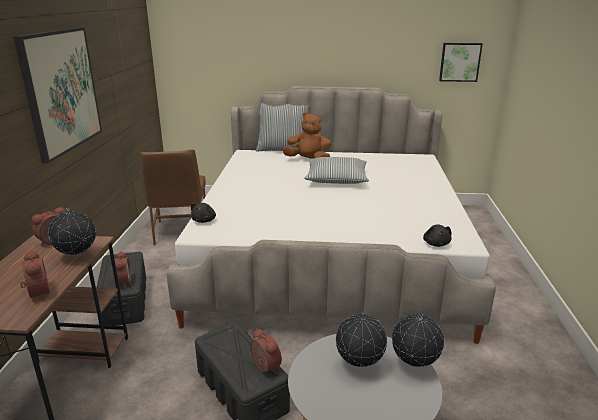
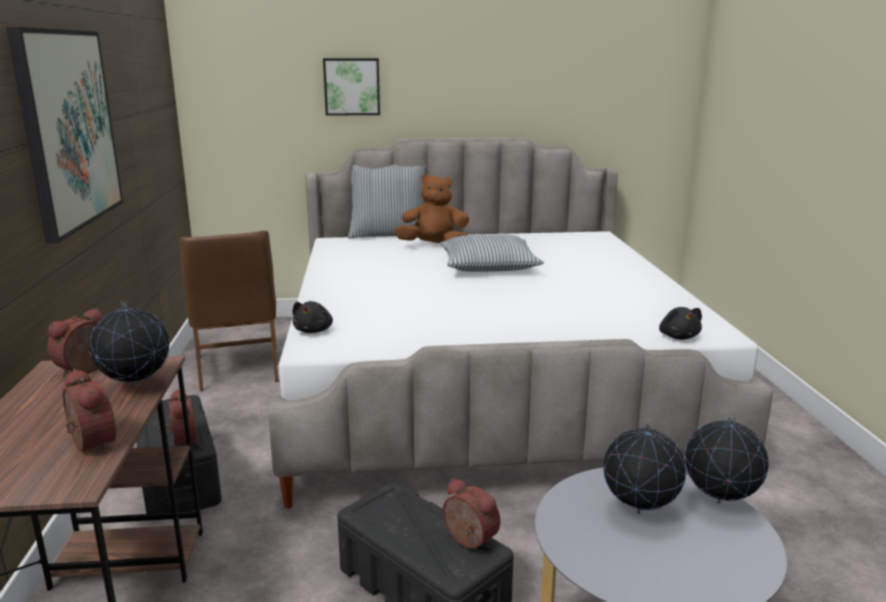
camera: 10 degrees left, 5 degrees down
picture [439,43,483,82] -> picture moved to [323,58,380,116]

